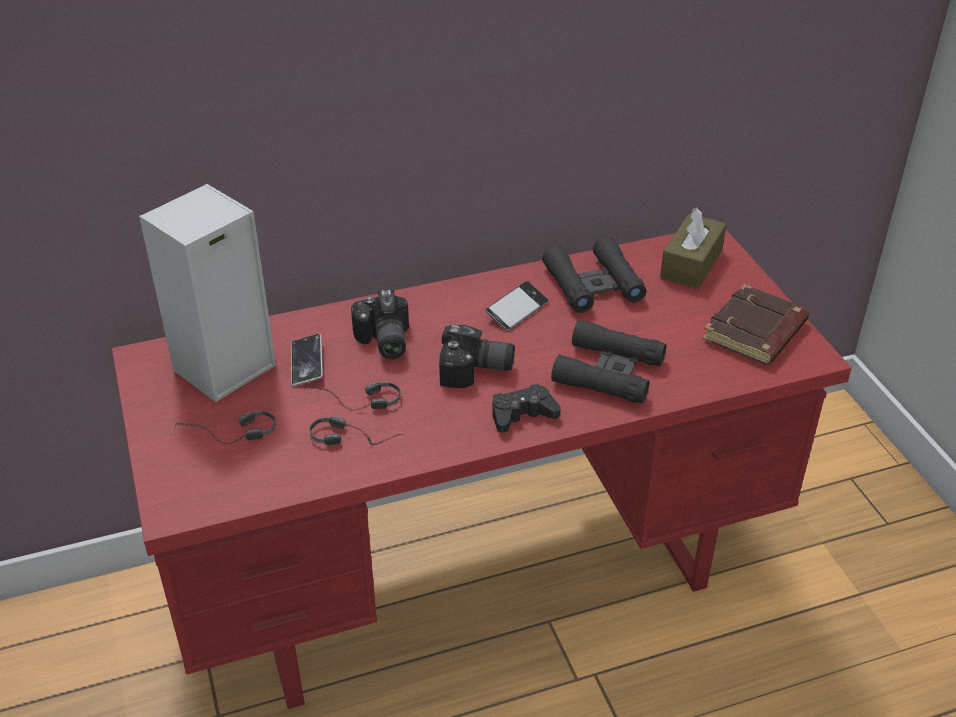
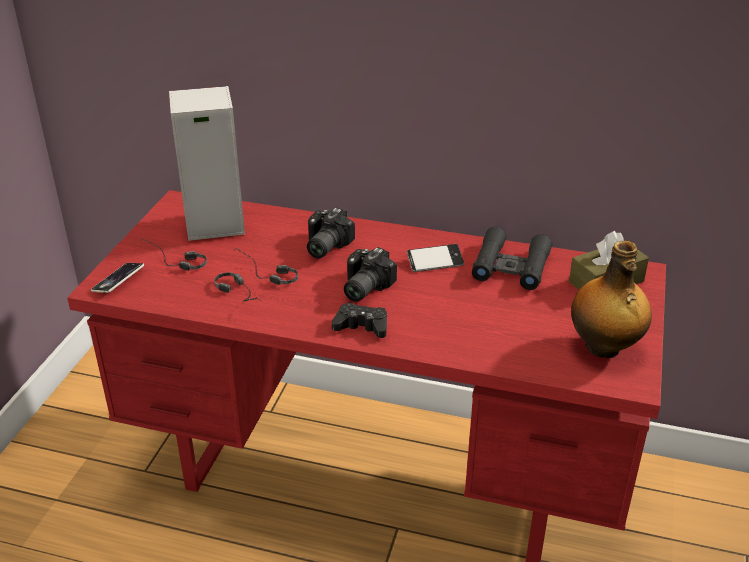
camera: 35 degrees right, 5 degrees down
phone [291,334,323,386] -> phone moved to [91,263,144,293]
camera [439,325,515,388] -> camera turned 75 degrees clockwise [344,247,397,302]
black binoculars [551,320,667,404] -> none
brown book [703,284,810,365] -> bottle [571,241,652,358]

